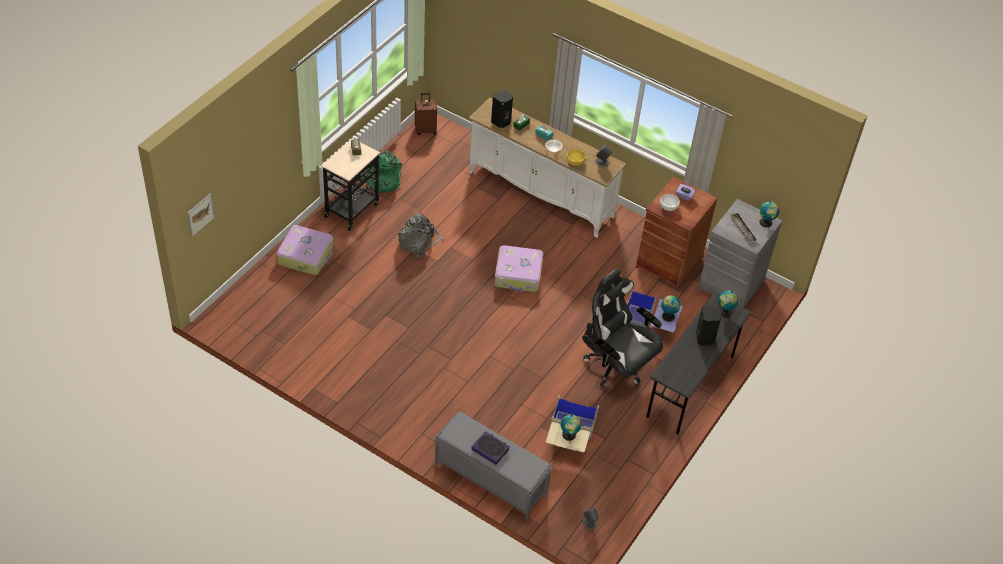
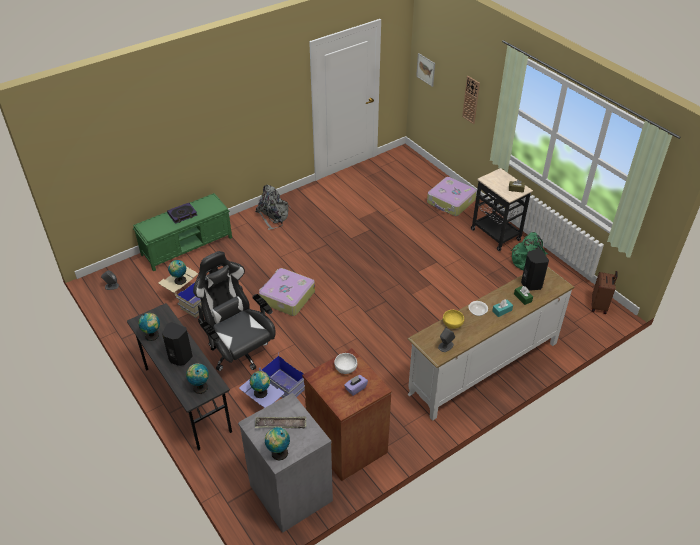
camera: 115 degrees right, 5 degrees down
grey backpack [398,213,445,258] -> grey backpack moved to [255,185,290,230]
grey bench [434,412,553,519] -> green bench [133,193,232,271]
suitcase [494,245,543,292] -> suitcase moved to [259,268,315,316]
black office chair [582,269,663,387] -> black office chair turned 105 degrees counterclockwise [193,251,276,371]
none -> globe [138,313,160,341]
none -> wall clock [462,76,480,124]

